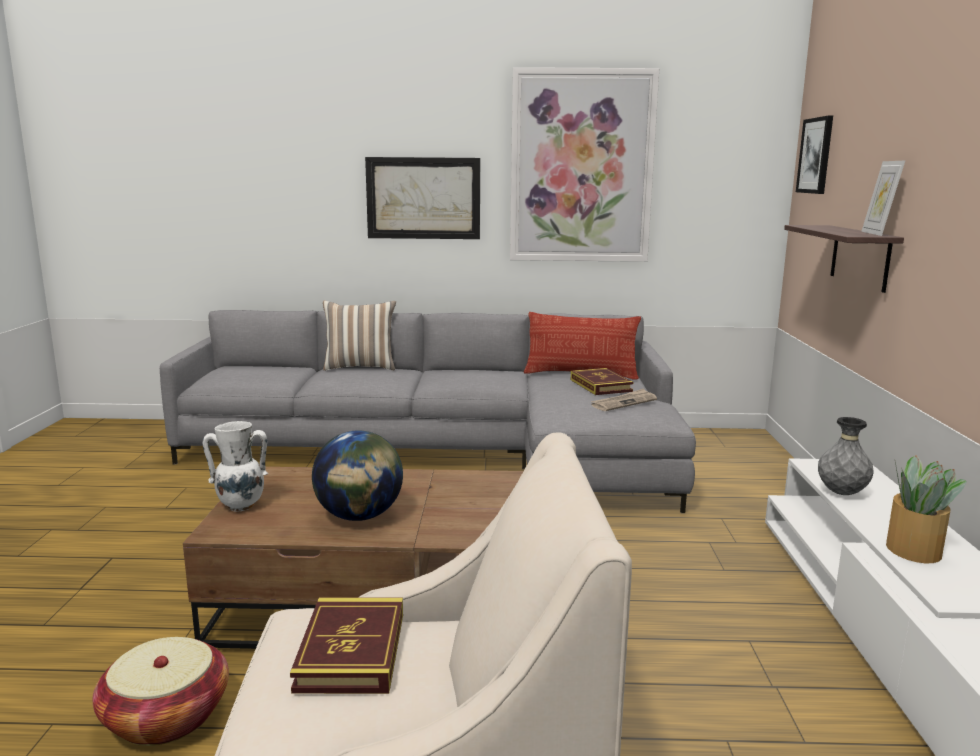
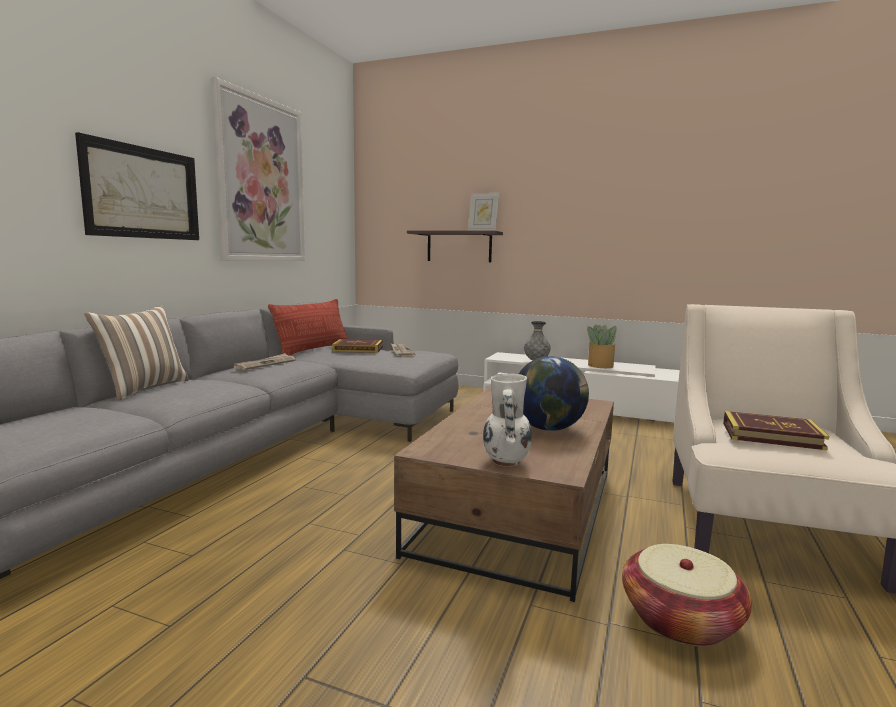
camera: 70 degrees left, 5 degrees down
picture [796,116,833,194] -> none
none -> newspaper [233,353,296,370]

